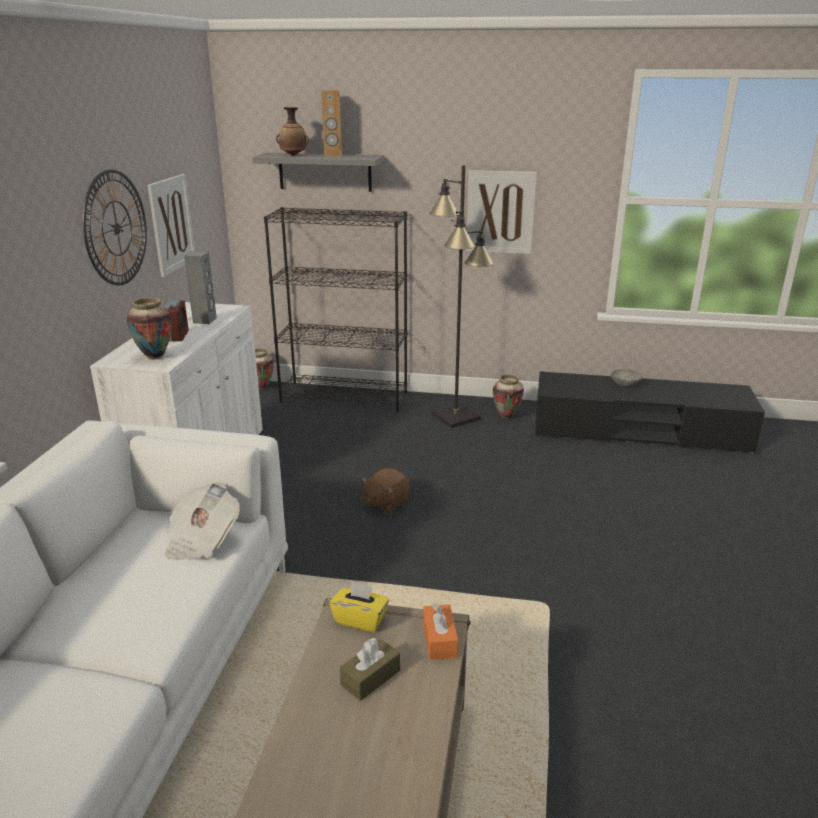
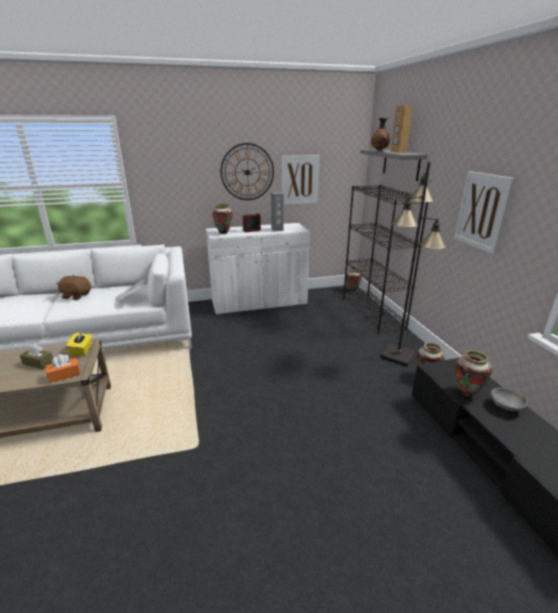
camera: 65 degrees right, 0 degrees up
brown plush toy [362,468,410,514] -> brown plush toy moved to [56,275,91,300]
none -> vase [455,350,492,396]

